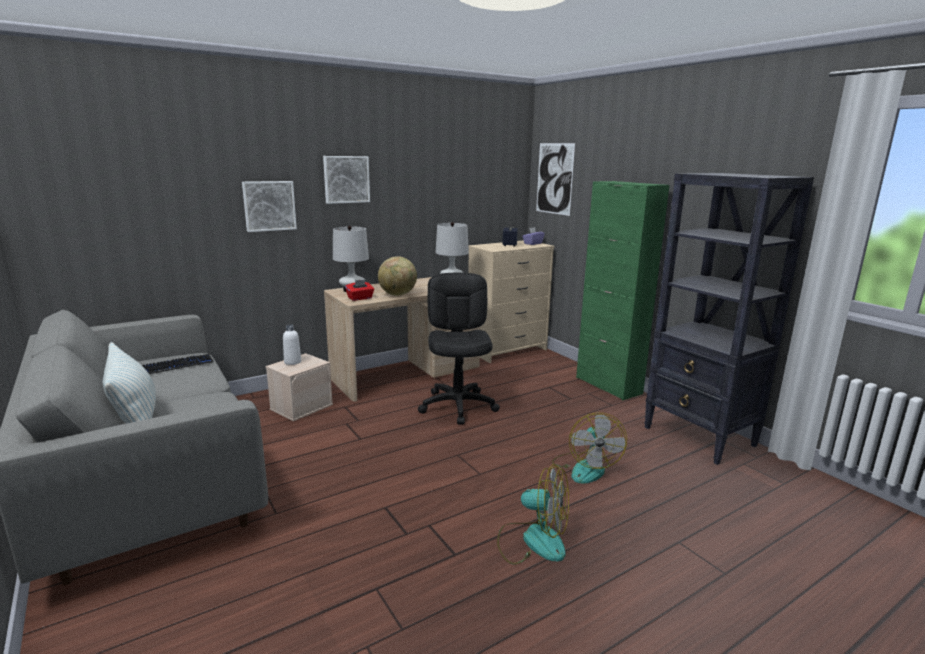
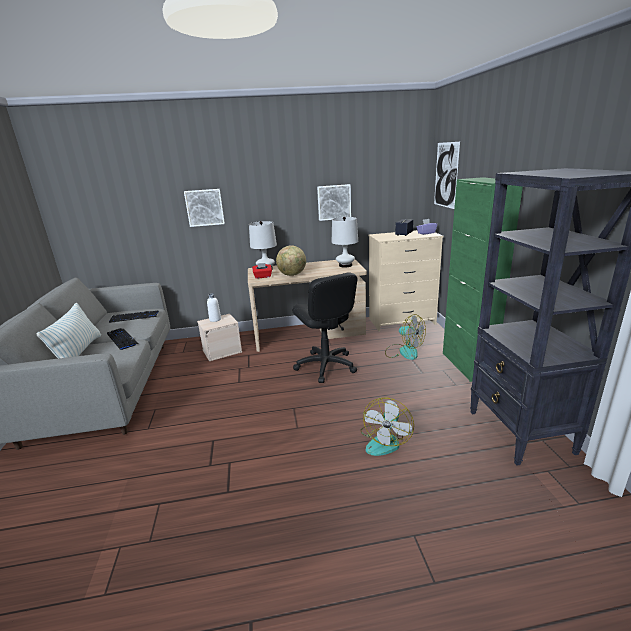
camera: 25 degrees right, 5 degrees up
picture [323,156,370,204] -> picture moved to [317,184,351,221]
black office chair [418,273,500,425] -> black office chair turned 135 degrees clockwise [293,273,357,383]
fan [497,464,569,564] -> fan moved to [385,314,426,360]
none -> keyboard [107,328,138,350]

